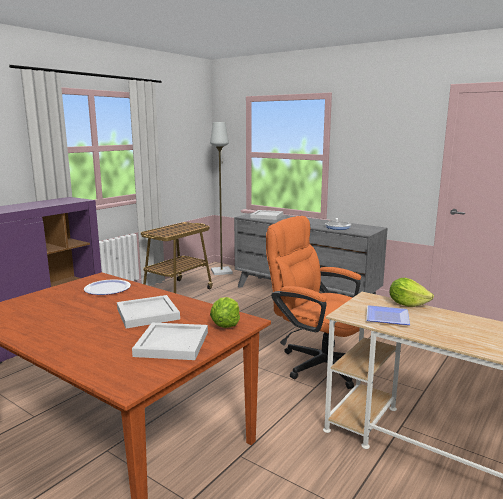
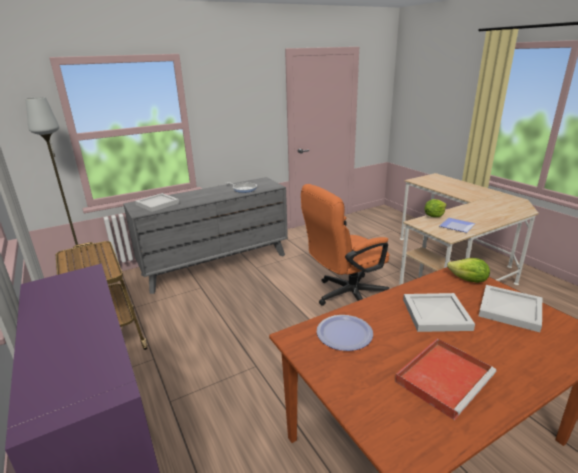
camera: 65 degrees left, 10 degrees up
none -> red tray [395,338,496,420]

